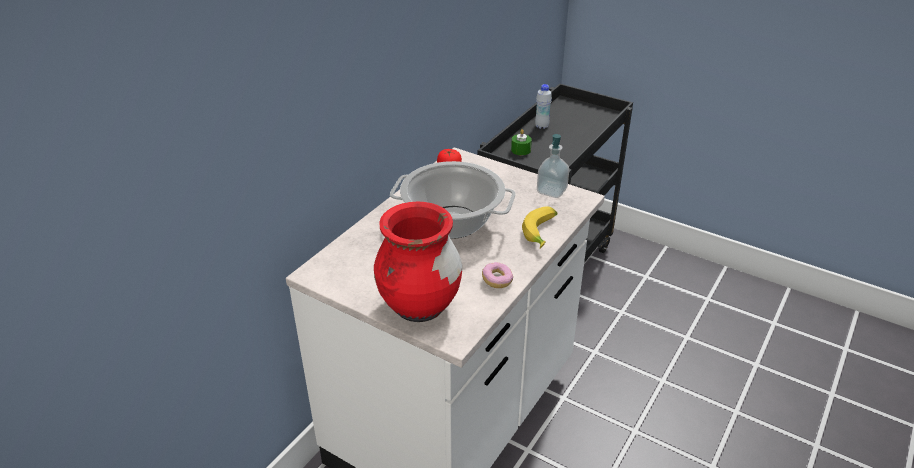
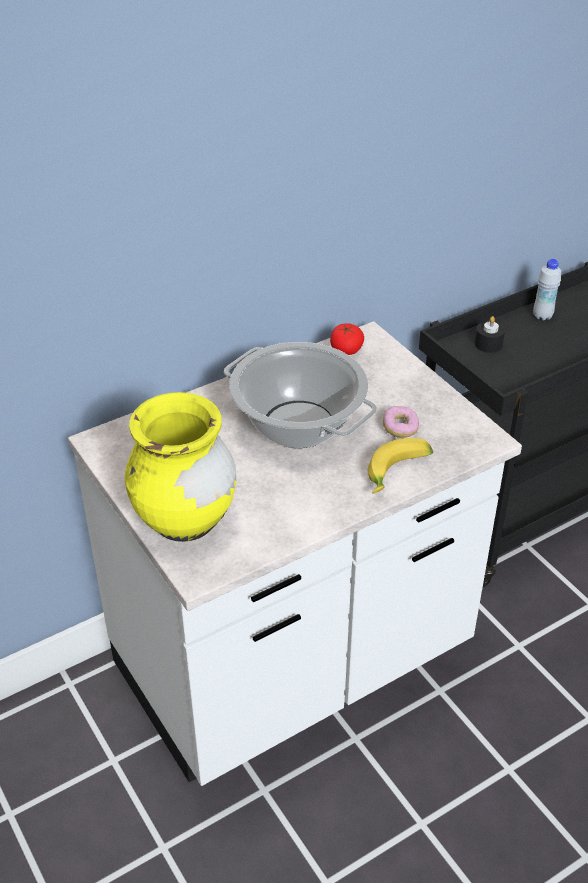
camera: 25 degrees right, 5 degrees up
red vase [374,202,462,322] -> yellow vase [125,392,236,542]
donut [482,262,513,288] -> donut moved to [383,406,419,438]
green candle [511,129,532,155] -> black candle [475,316,505,353]
soap dispenser [537,134,569,198] -> none

